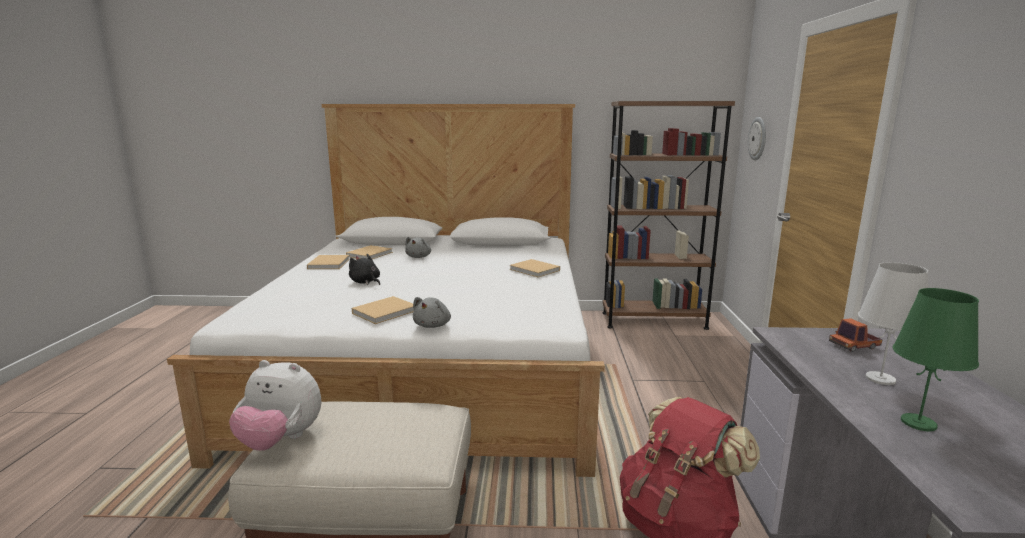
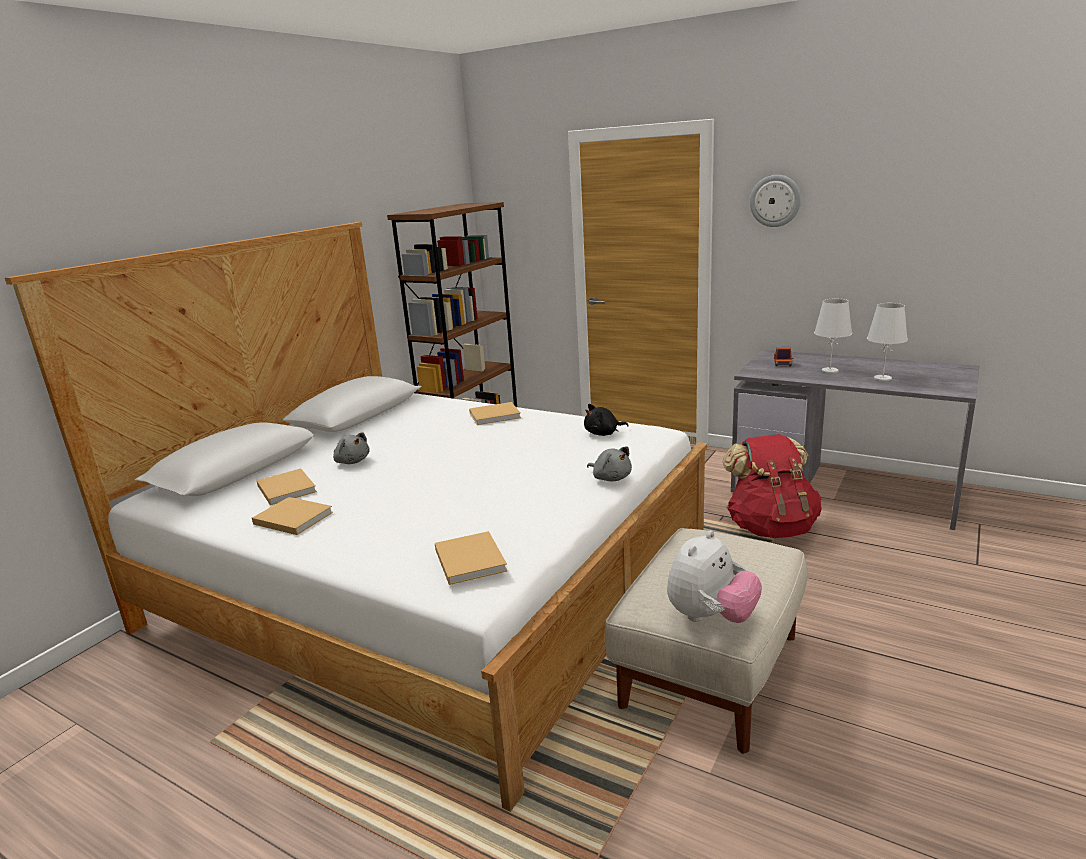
camera: 60 degrees left, 5 degrees up
black plush toy [349,254,380,285] -> black plush toy moved to [584,404,629,436]
beige book [352,296,414,324] -> beige book moved to [435,531,508,585]
wall clock [748,117,766,161] -> wall clock moved to [750,175,801,227]
green table lamp [893,288,979,432] -> white table lamp [867,303,908,381]

